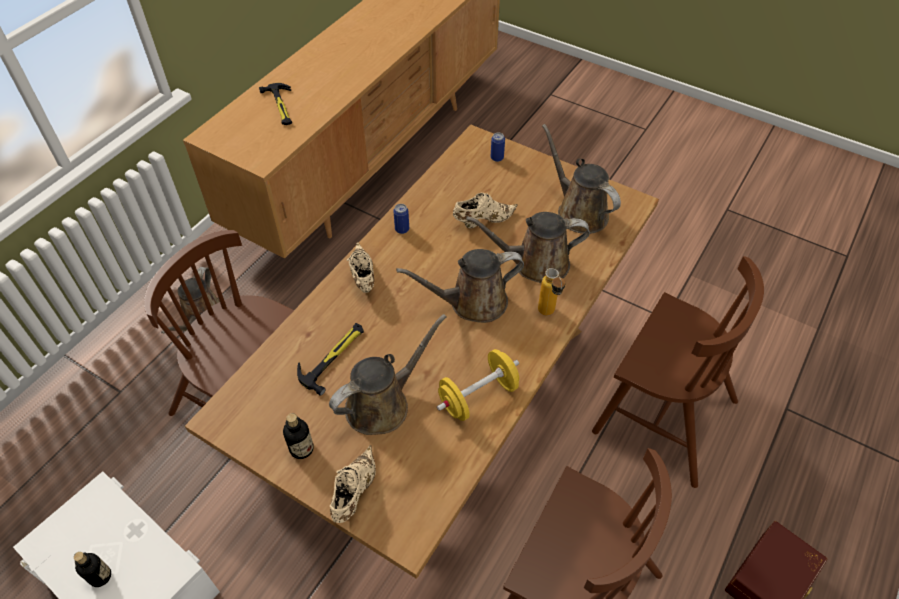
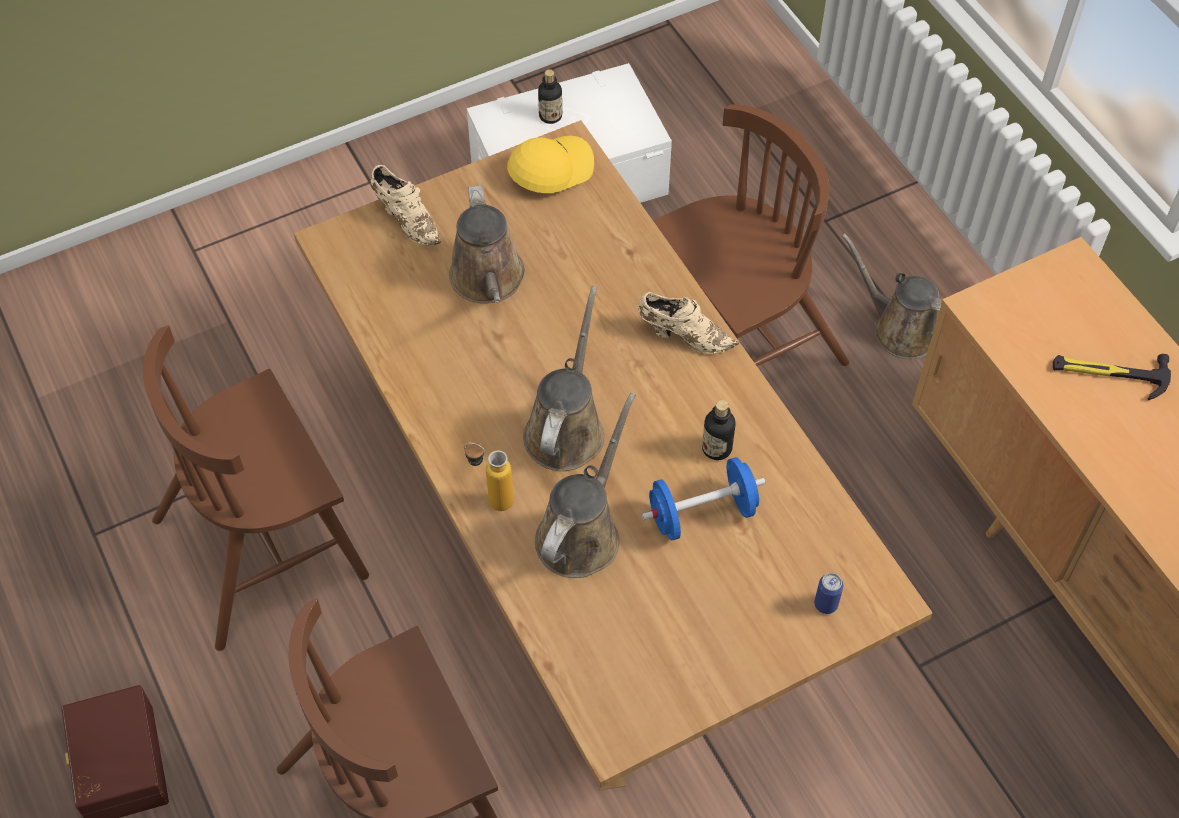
camera: 120 degrees right, 5 degrees up
bottle [283,413,314,459] -> bottle moved to [702,400,736,460]
hammer [297,323,364,396] -> none
can [393,204,409,234] -> none
yellow dumbbell [437,349,519,421] -> none
beige shoe [453,193,518,228] -> blue dumbbell [642,457,765,540]
brown watering can [542,124,621,234] -> none
none -> yellow cap [507,136,594,193]

